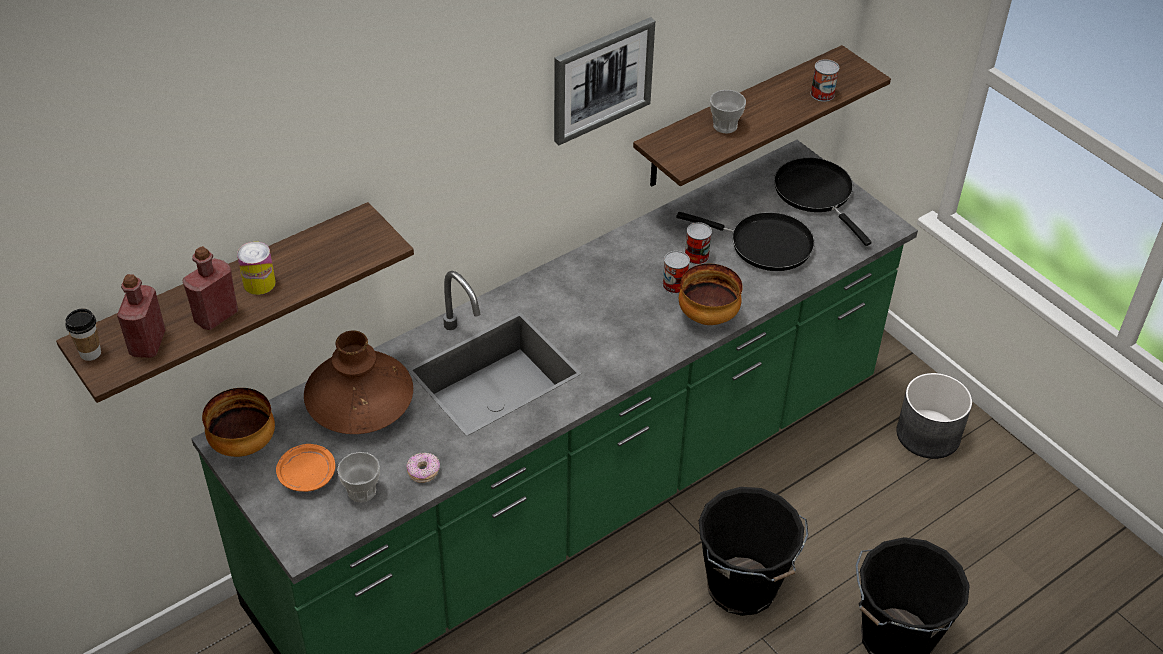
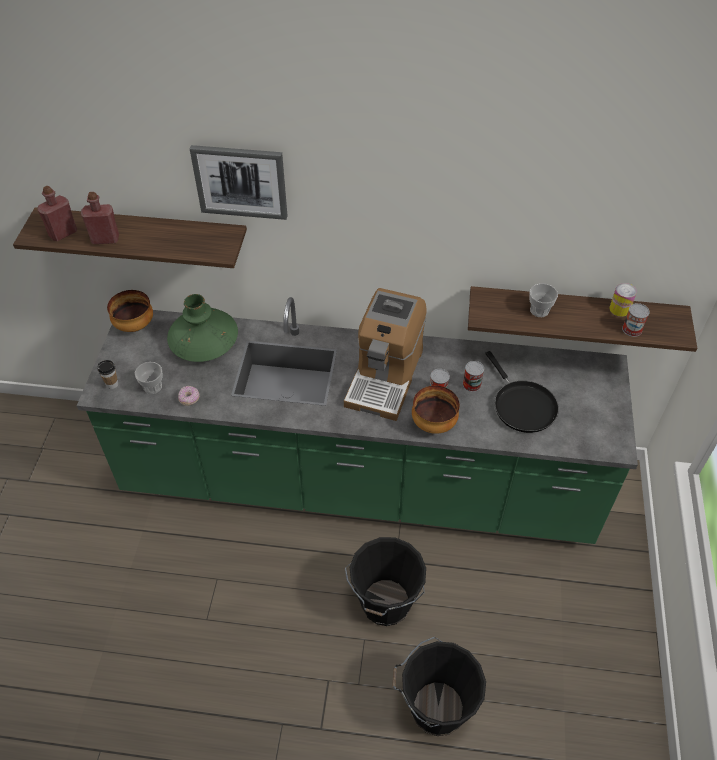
camera: 45 degrees right, 5 degrees up
cup [66,309,101,361] -> cup moved to [97,360,118,389]
can [237,242,276,295] -> can moved to [609,283,637,317]
orange plate [276,444,335,492] -> none
brown vase [304,330,413,434] -> green vase [167,294,238,362]
picture [554,17,655,145] -> picture moved to [190,145,287,220]
black frying pan [774,158,872,246] -> none
grey planter [896,373,972,459] -> none
none -> coffee machine [344,288,427,421]

